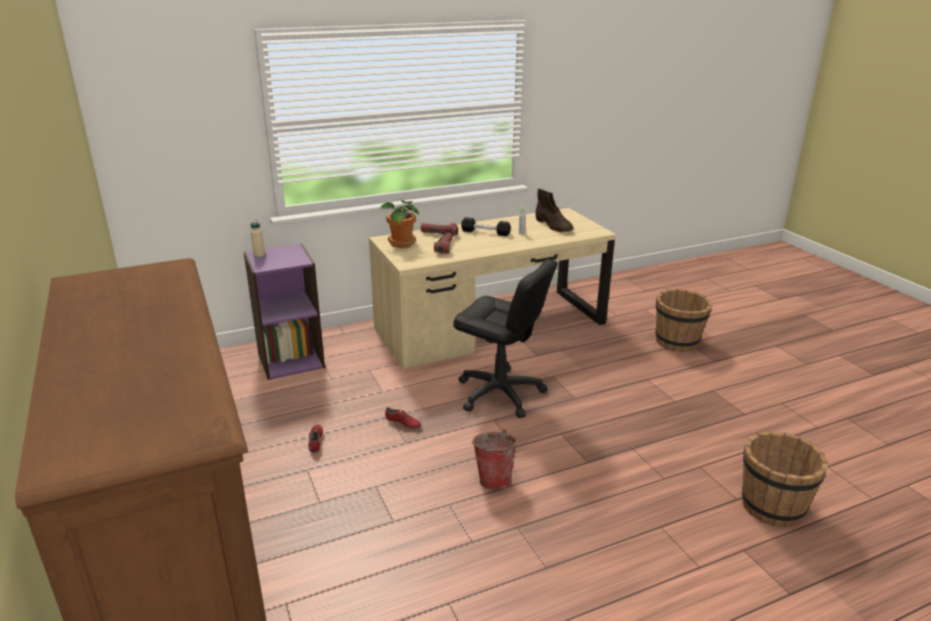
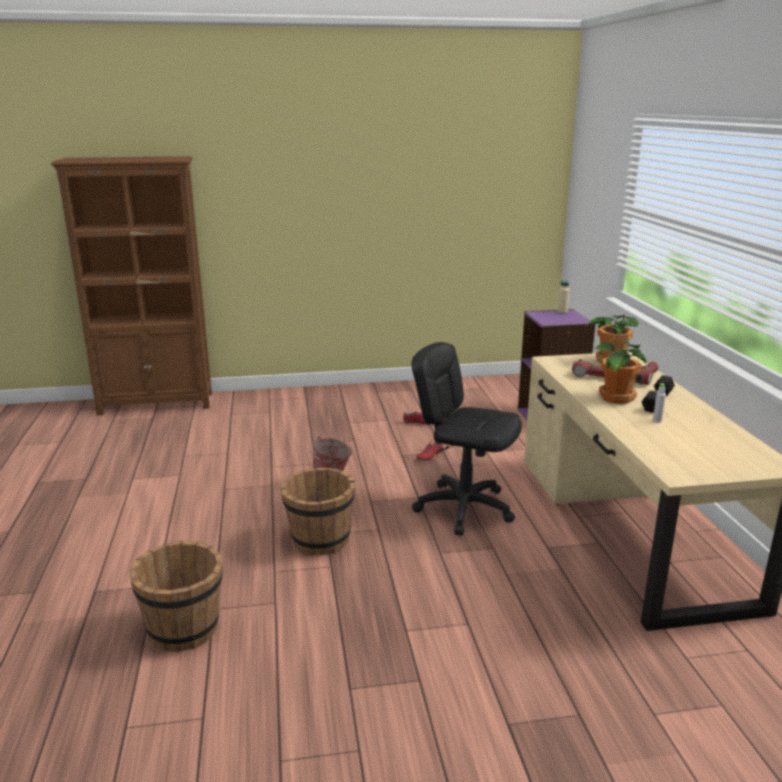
camera: 105 degrees right, 5 degrees down
black office chair [453,259,558,418] -> black office chair turned 75 degrees clockwise [412,342,522,535]
brown boot [536,189,574,232] -> none
brown bucket [656,289,712,352] -> brown bucket moved to [280,468,355,555]
none -> potted plant [595,342,646,404]

